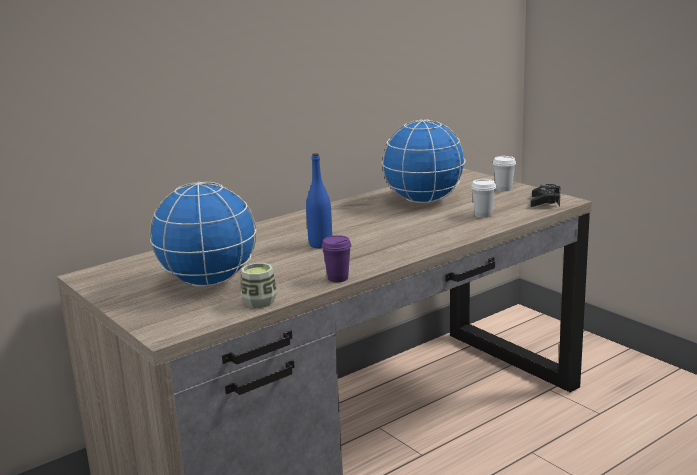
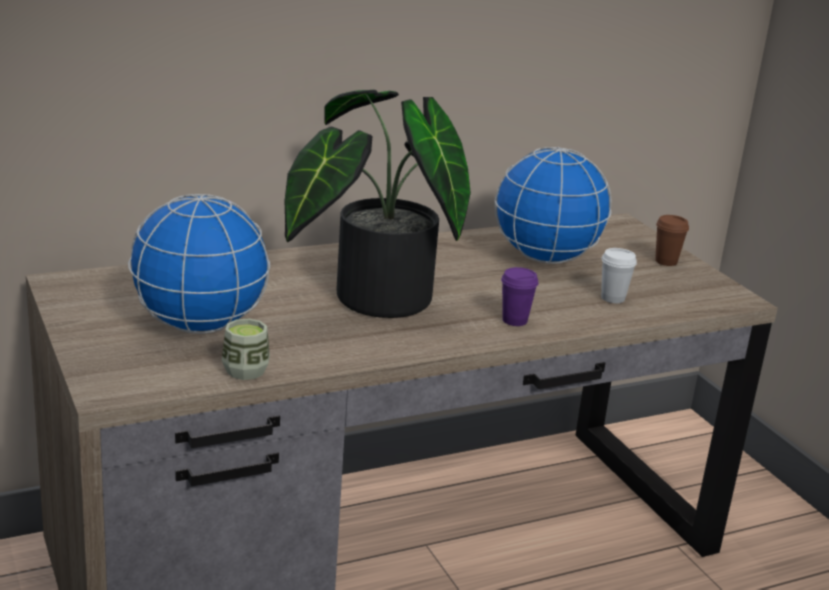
camera: 10 degrees right, 5 degrees up
blue bottle [306,153,332,248] -> potted plant [285,90,471,318]
purple cup [322,235,352,282] -> purple cup moved to [501,267,538,326]
white cup [493,156,516,191] -> brown cup [655,215,689,266]
black game controller [531,184,561,207] -> none

